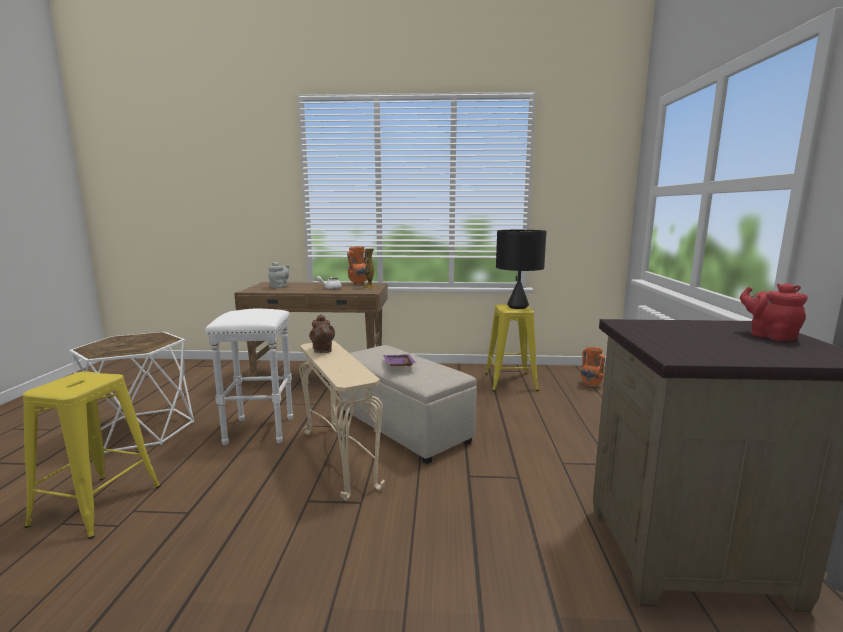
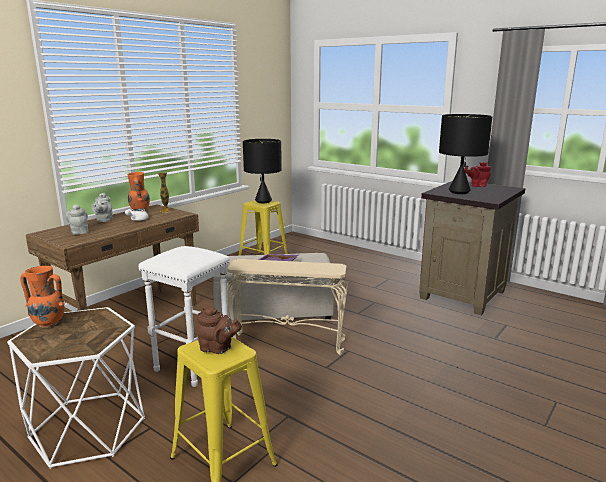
camera: 55 degrees left, 5 degrees up
brown teapot [309,314,335,353] -> brown teapot moved to [197,307,242,354]
orange vase [581,347,605,387] -> orange vase moved to [20,266,65,328]
none -> grey teapot [92,192,113,222]
none -> black table lamp [439,114,492,194]

